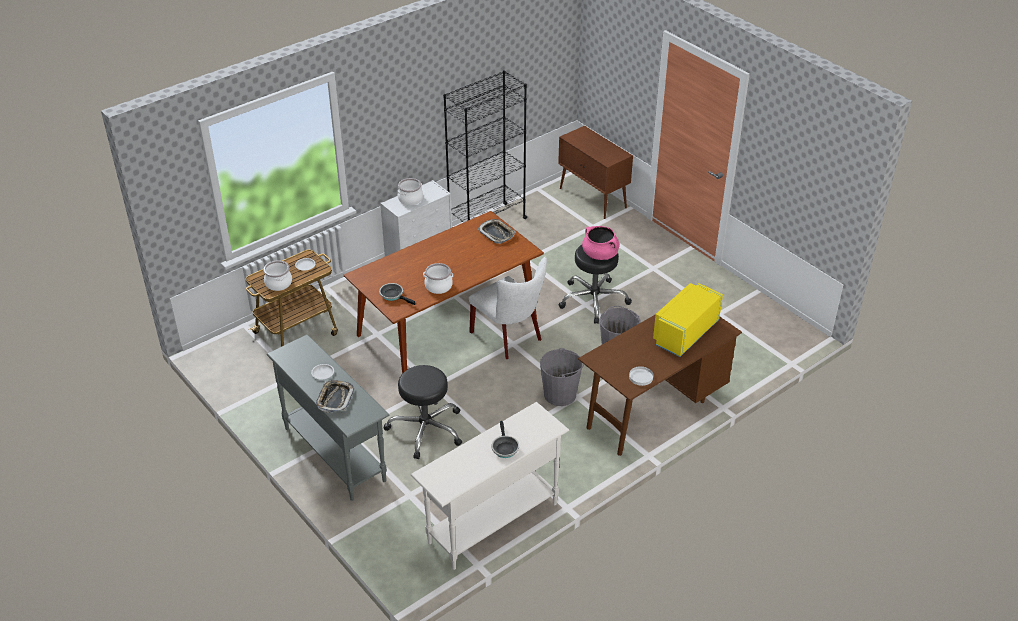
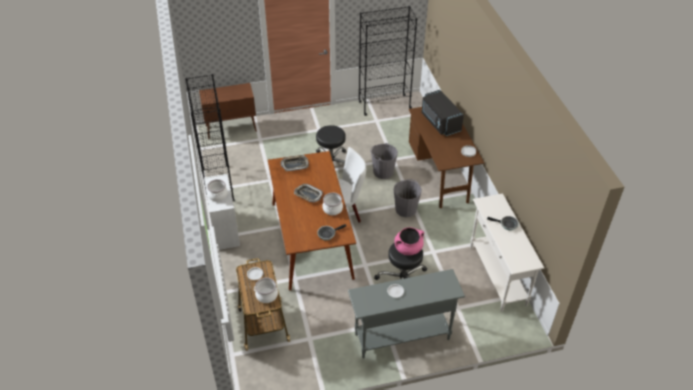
camera: 65 degrees left, 5 degrees up
tray [316,380,354,413] -> tray moved to [294,184,323,202]
pink cooking pot [582,226,619,260] -> pink cooking pot moved to [394,227,424,255]
yellow microwave [653,283,723,357] -> black microwave [422,90,464,136]
none -> black bookcase [359,6,417,116]

